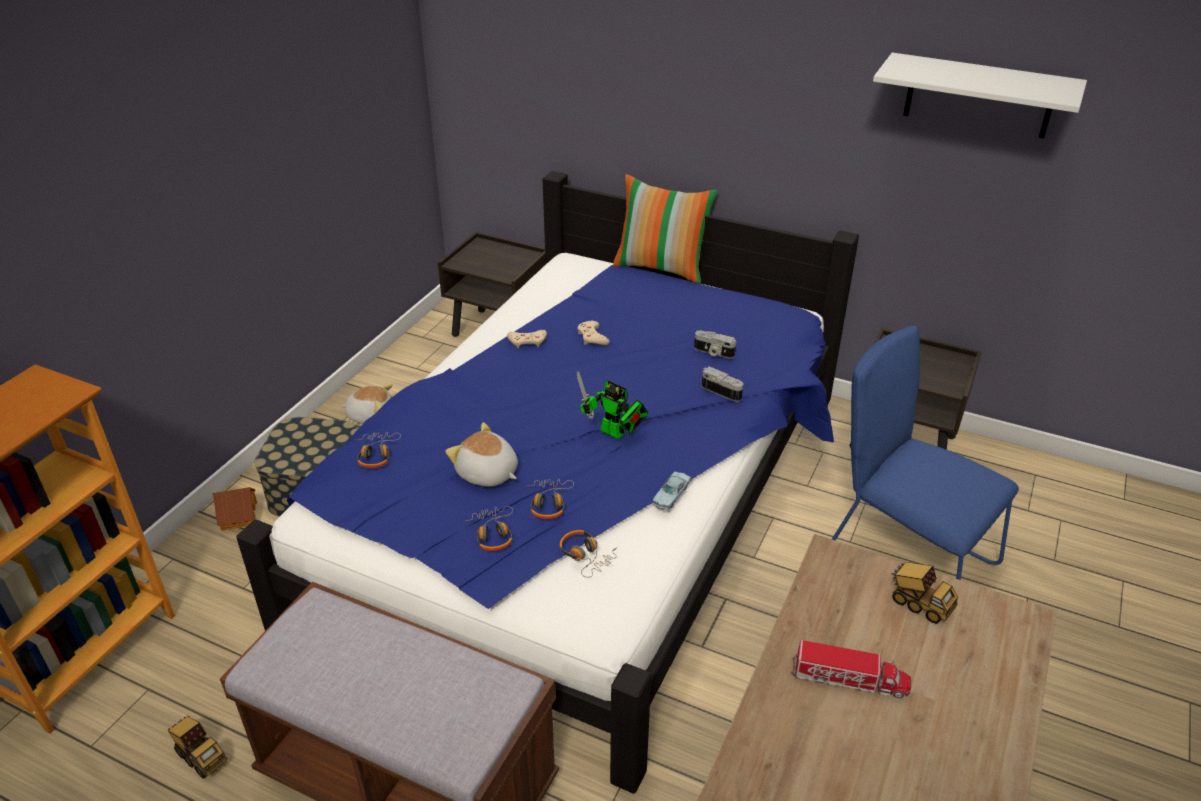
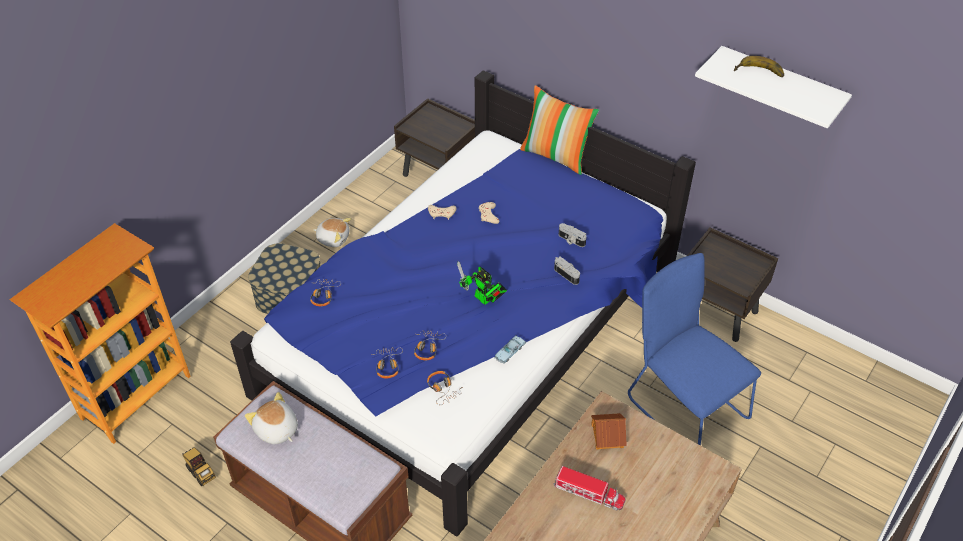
camera: 10 degrees right, 10 degrees up
toy house [212,487,257,531] -> toy house moved to [591,413,627,450]
plush toy [446,422,518,487] -> plush toy moved to [245,392,298,444]
toy truck [892,562,958,624] -> none
none -> banana [734,56,784,77]

